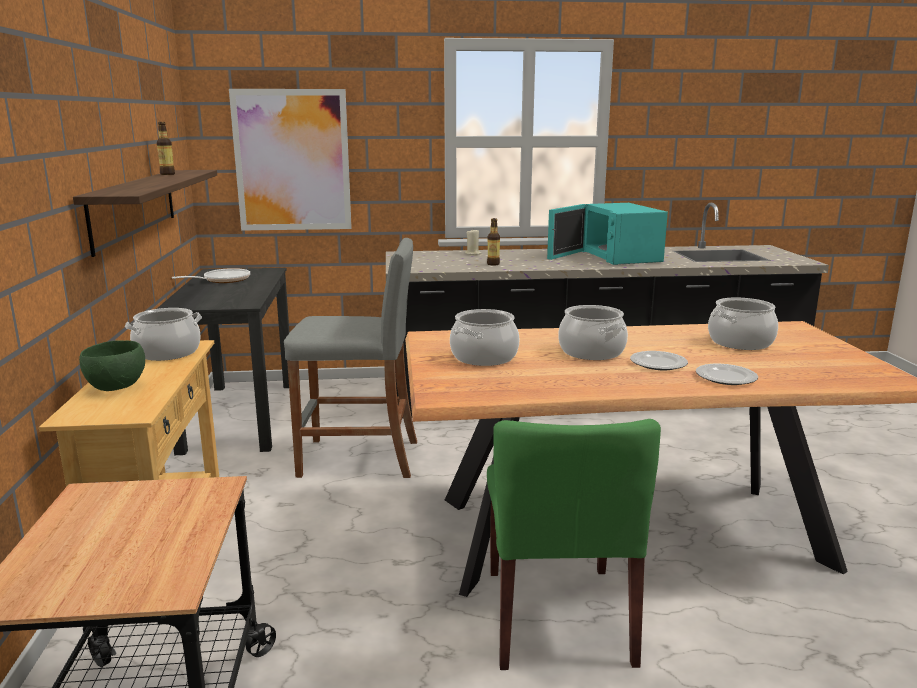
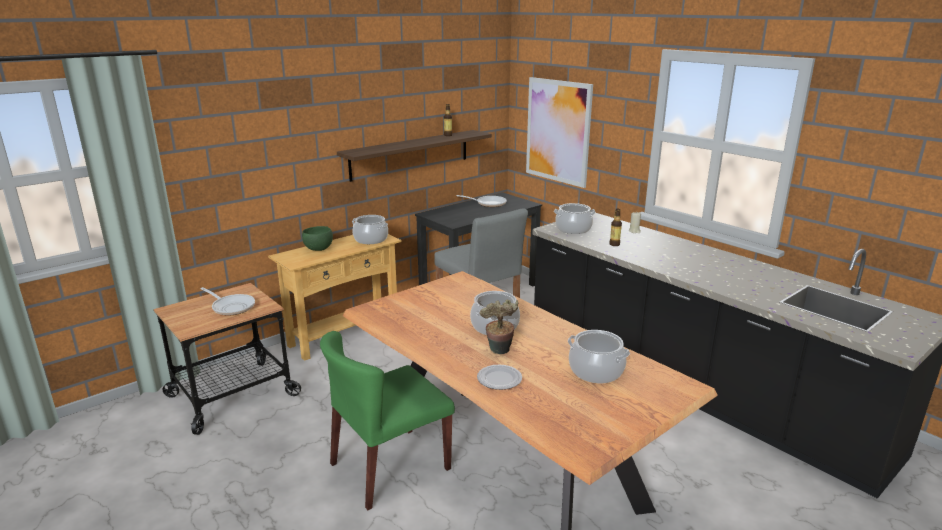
camera: 55 degrees right, 5 degrees up
cooking pot [450,309,520,366] -> cooking pot moved to [554,203,596,234]
turquoise microwave [547,203,668,265] -> none
plate [630,351,688,370] -> potted plant [480,299,518,354]
none -> frying pan [200,287,255,316]

